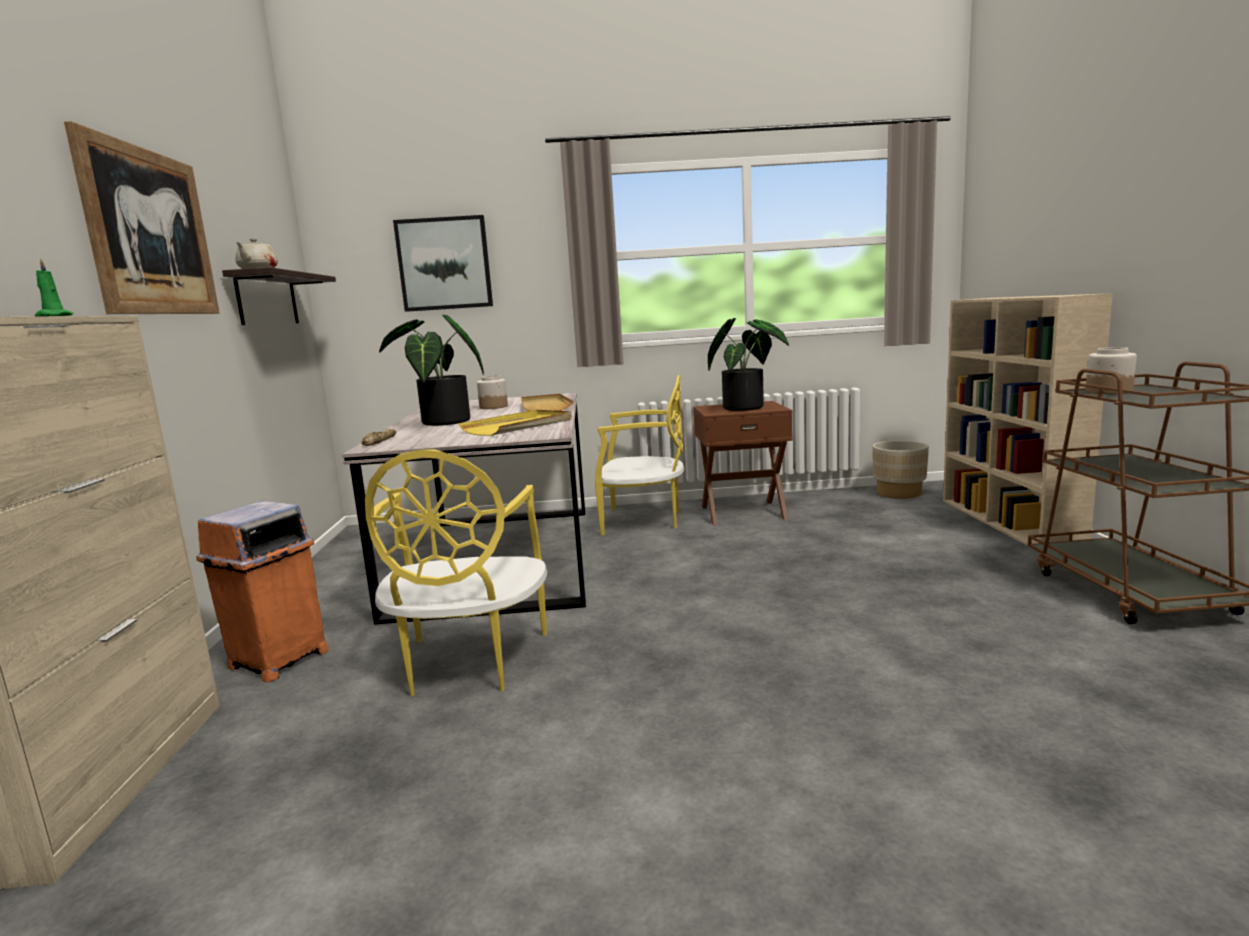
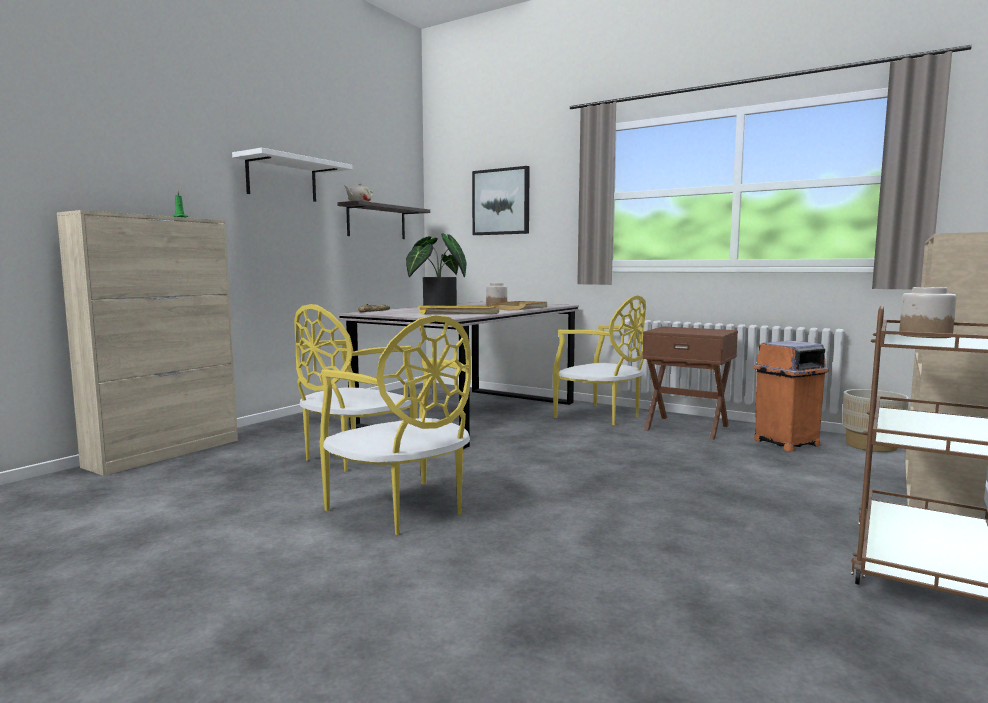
camera: 35 degrees right, 5 degrees down
picture [64,121,220,314] -> white shelf [232,148,353,202]
orange trash can [196,501,329,682] -> orange trash can moved to [753,340,829,451]
potted plant [708,318,789,411] -> none
none -> yellow chair [320,315,471,535]

